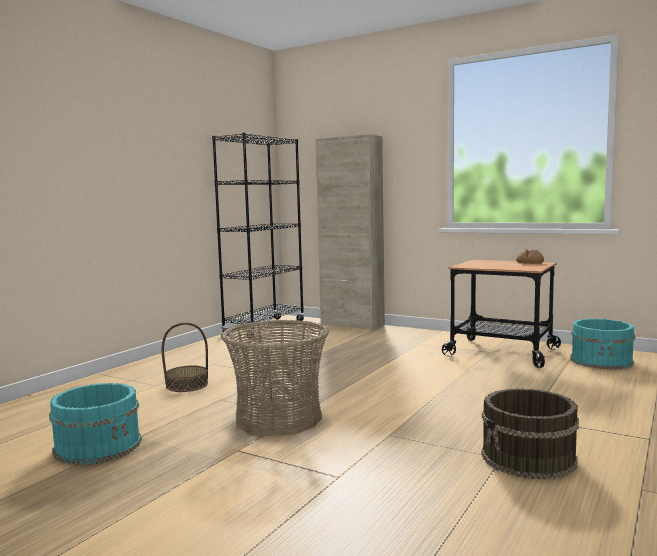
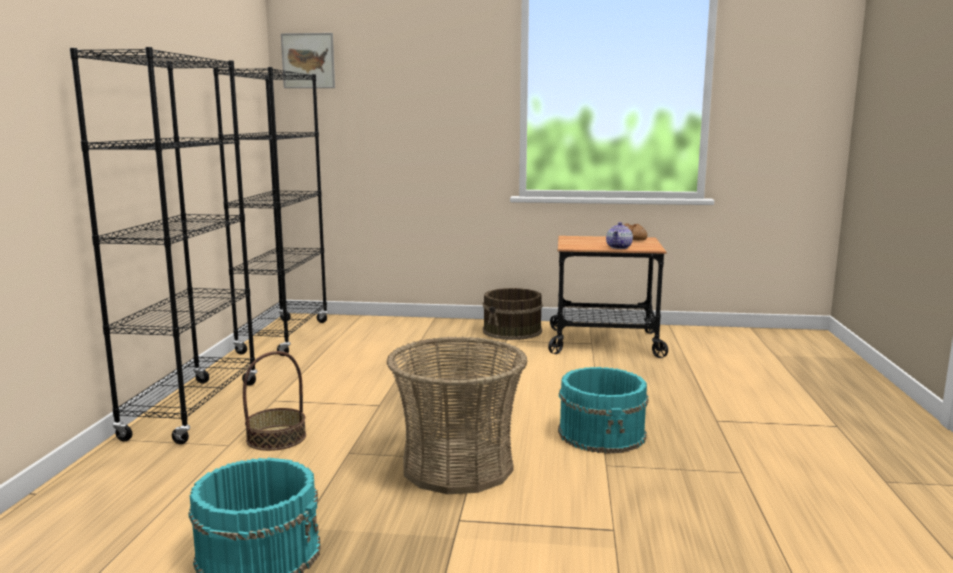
camera: 25 degrees left, 5 degrees up
beige cabinet [316,134,385,331] -> none
brown bucket [481,388,579,479] -> brown bucket moved to [483,288,543,340]
turquoise bucket [570,319,635,370] -> turquoise bucket moved to [558,367,648,454]
none -> black bookcase [70,47,258,444]
none -> picture [281,33,335,88]
none -> teapot [606,222,633,249]

